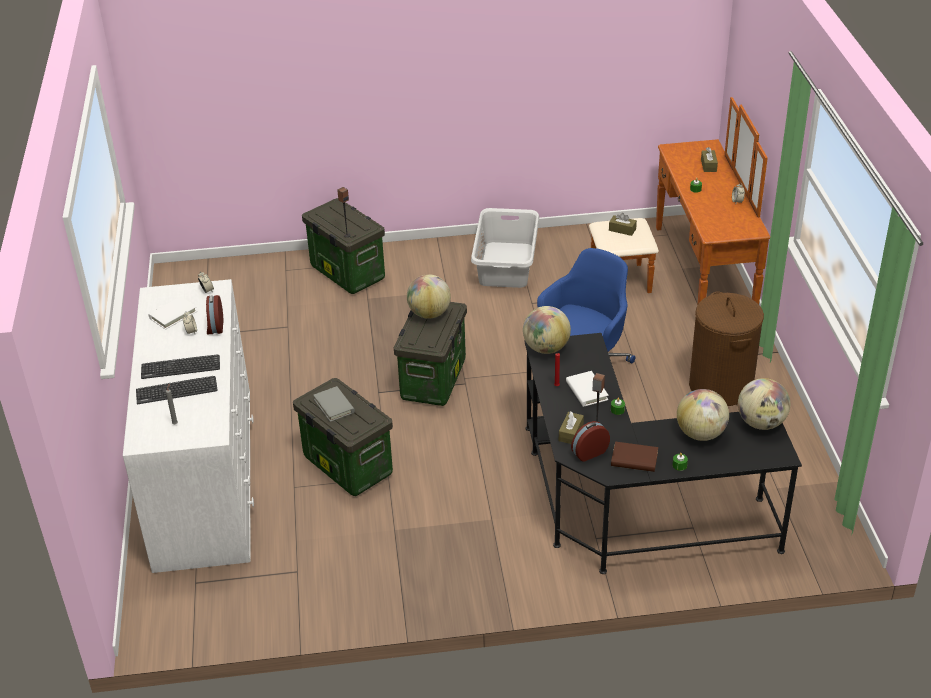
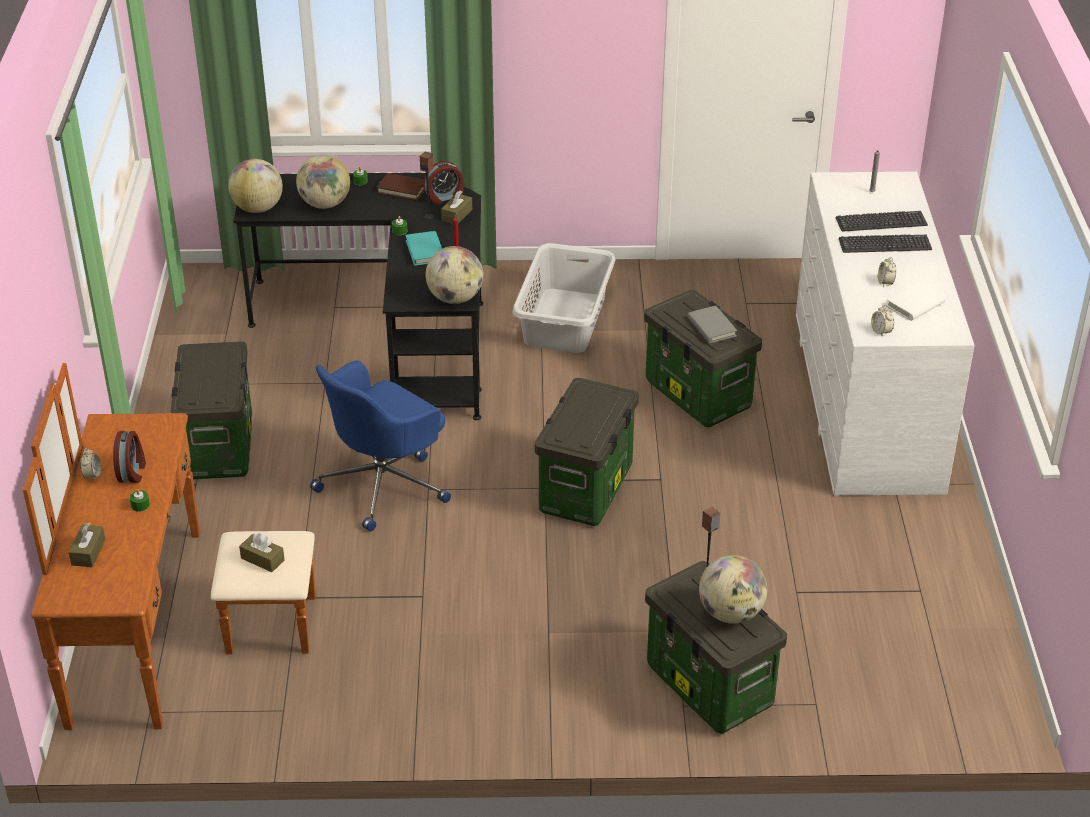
camera: 175 degrees left, 0 degrees up
alarm clock [206,295,224,334] -> alarm clock moved to [113,431,146,483]
globe [407,274,451,319] -> globe moved to [699,555,767,624]
grey laundry basket [471,208,539,288] -> grey laundry basket moved to [513,243,615,353]
white book [566,371,609,407] -> turquoise book [405,231,442,266]
brown laundry basket [689,291,764,406] -> storage box [171,341,252,479]

